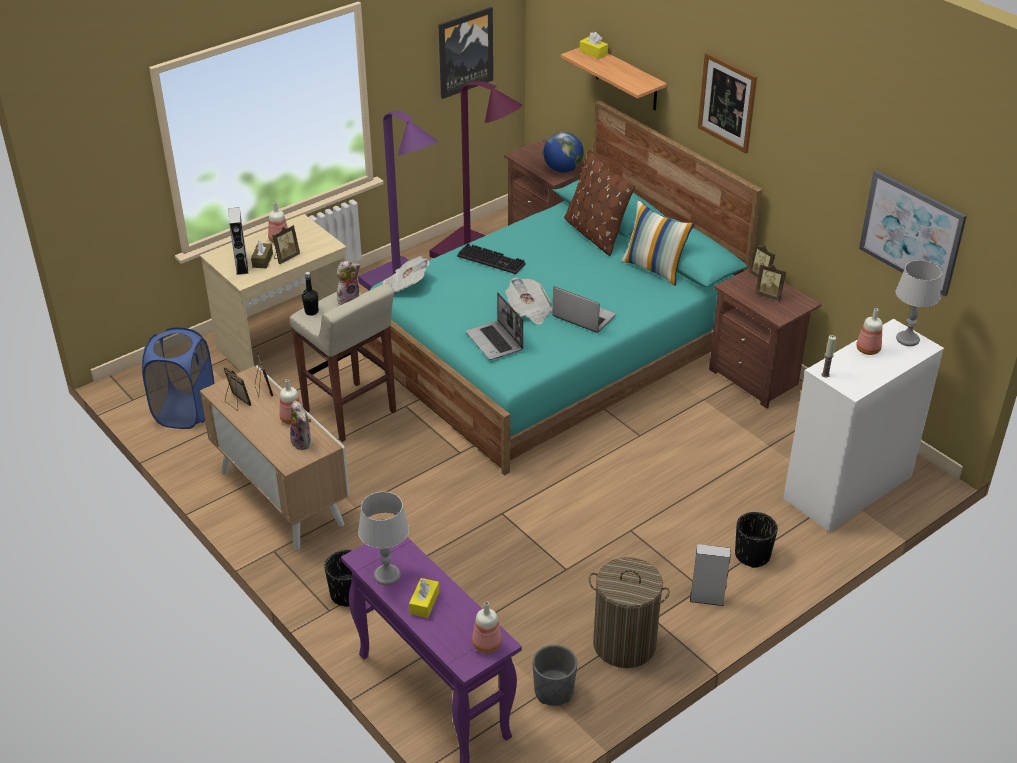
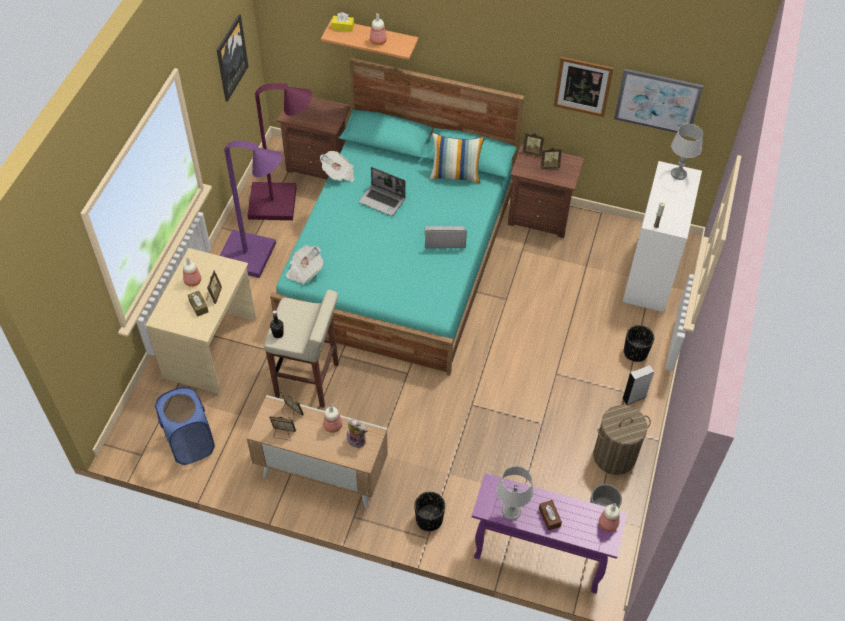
camera: 35 degrees left, 15 degrees up
grey speaker [228,207,248,275] -> none
plush toy [337,260,360,305] -> none
yellow tissue box [409,578,439,618] -> brown tissue box [539,500,562,531]
keyboard [457,243,525,274] -> none
laptop [466,293,523,360] -> laptop moved to [359,167,406,216]
newspaper [505,277,553,325] -> newspaper moved to [320,151,354,182]
globe [543,132,584,173] -> none
brown pillow [564,150,635,256] -> none
picture [698,52,757,153] -> picture moved to [554,57,614,117]
bottle [856,308,883,355] -> bottle moved to [370,13,387,45]

